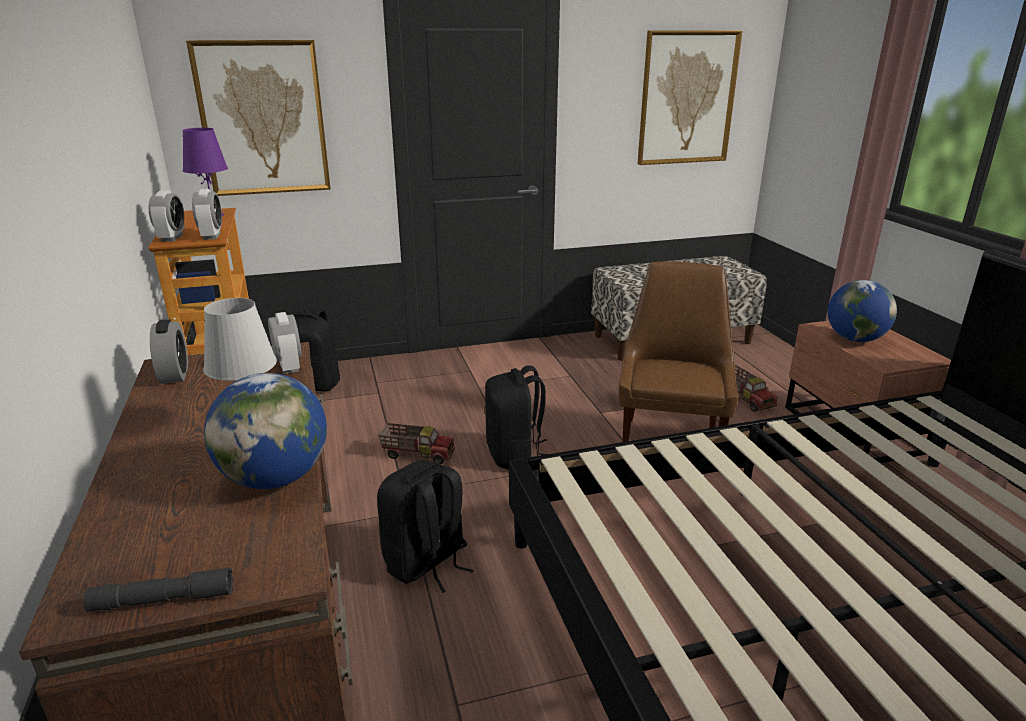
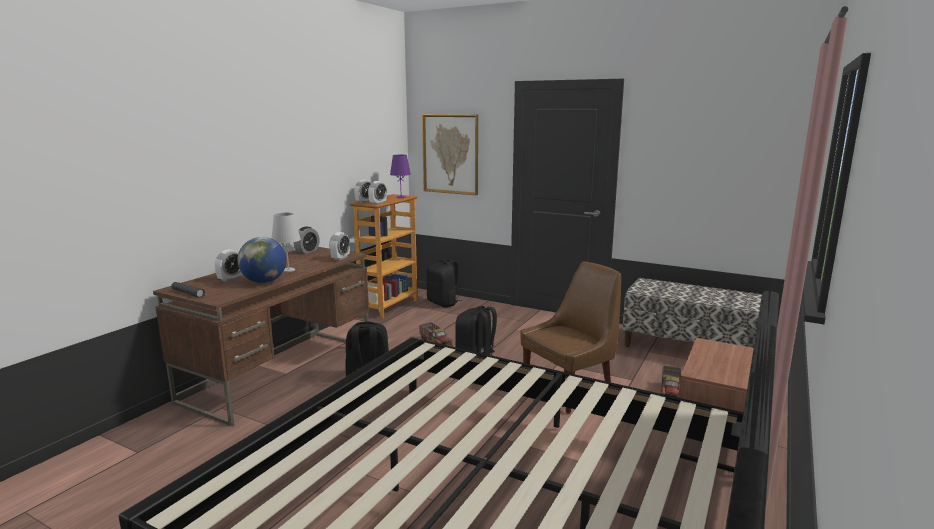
camera: 45 degrees right, 10 degrees down
picture [638,31,742,165] -> none
globe [828,280,897,342] -> none
none -> alarm clock [215,249,242,282]

